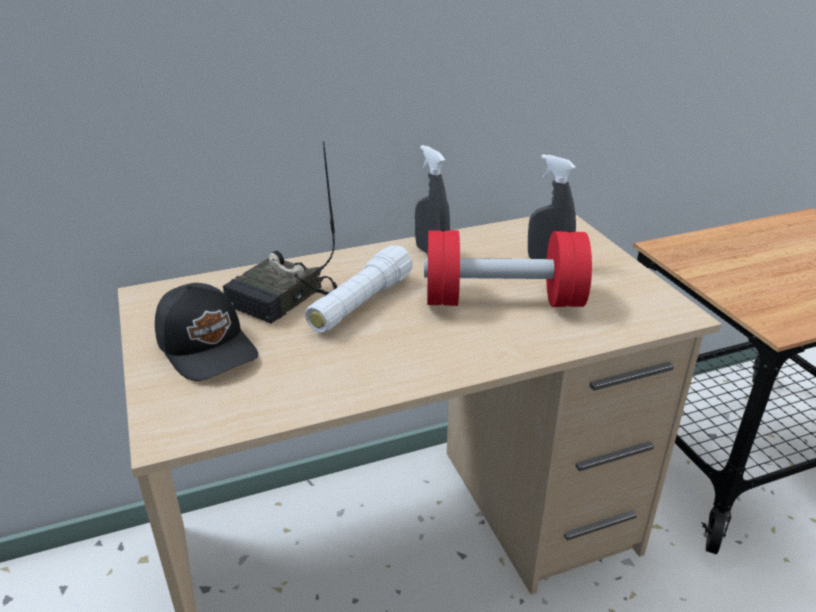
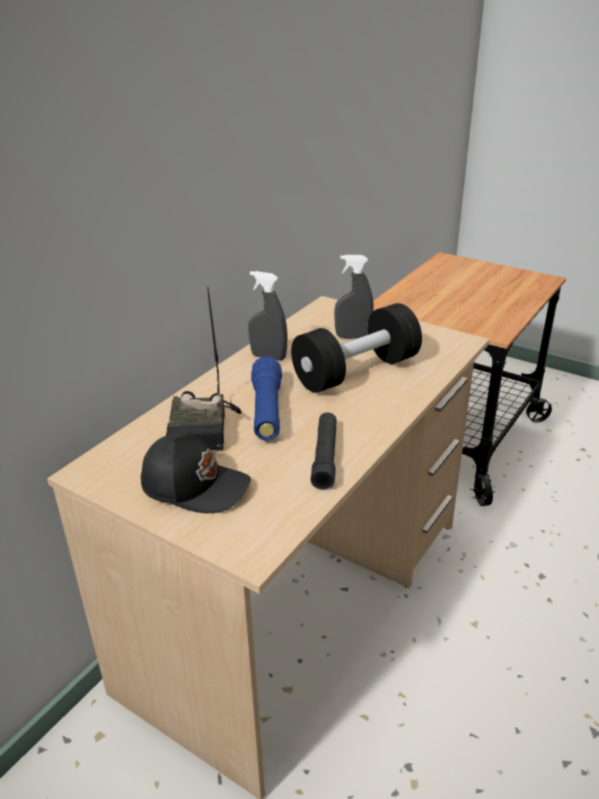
camera: 35 degrees left, 0 degrees up
white flashlight [305,245,413,333] -> blue flashlight [251,356,282,440]
red dumbbell [424,230,592,307] -> black dumbbell [291,303,422,393]
none -> black flashlight [311,412,337,490]

